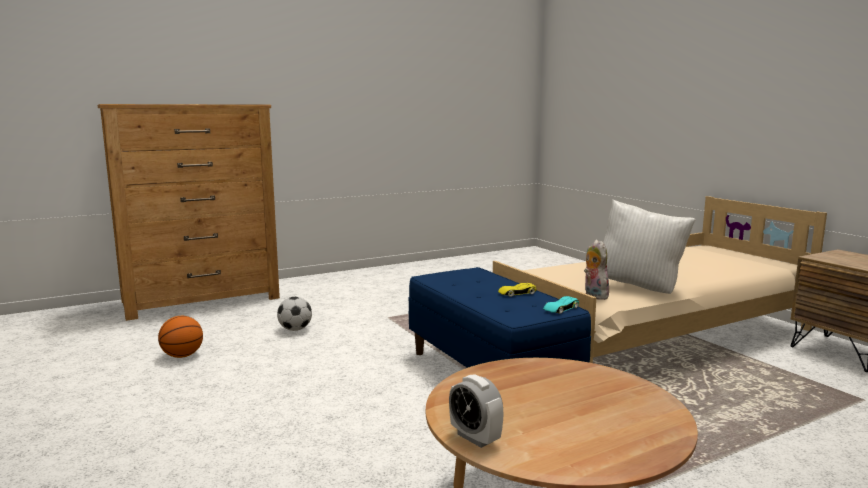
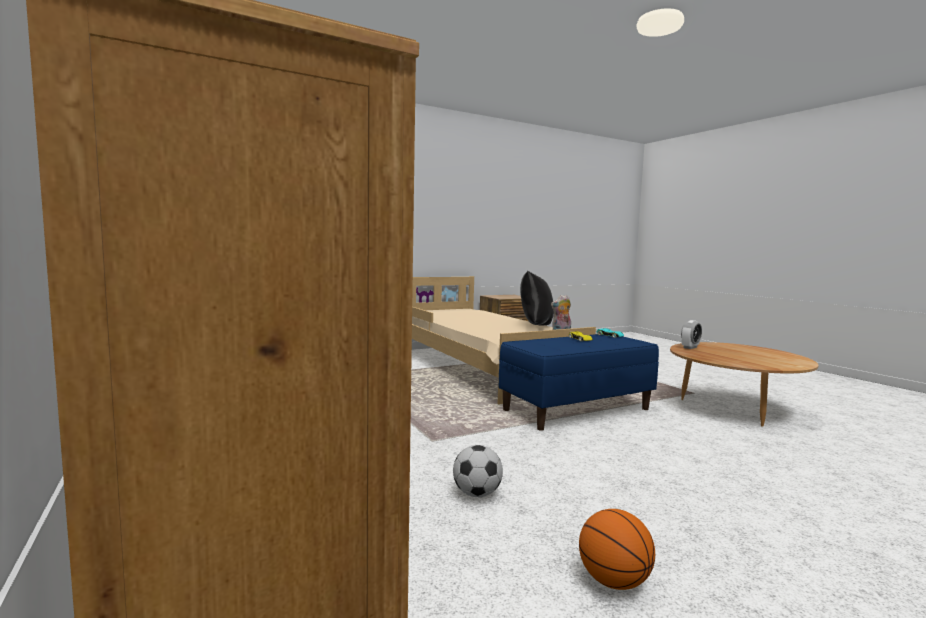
camera: 90 degrees left, 5 degrees down
alarm clock [449,374,504,448] -> alarm clock moved to [681,320,702,349]
white pillow [603,199,696,294] -> black pillow [520,271,554,326]

